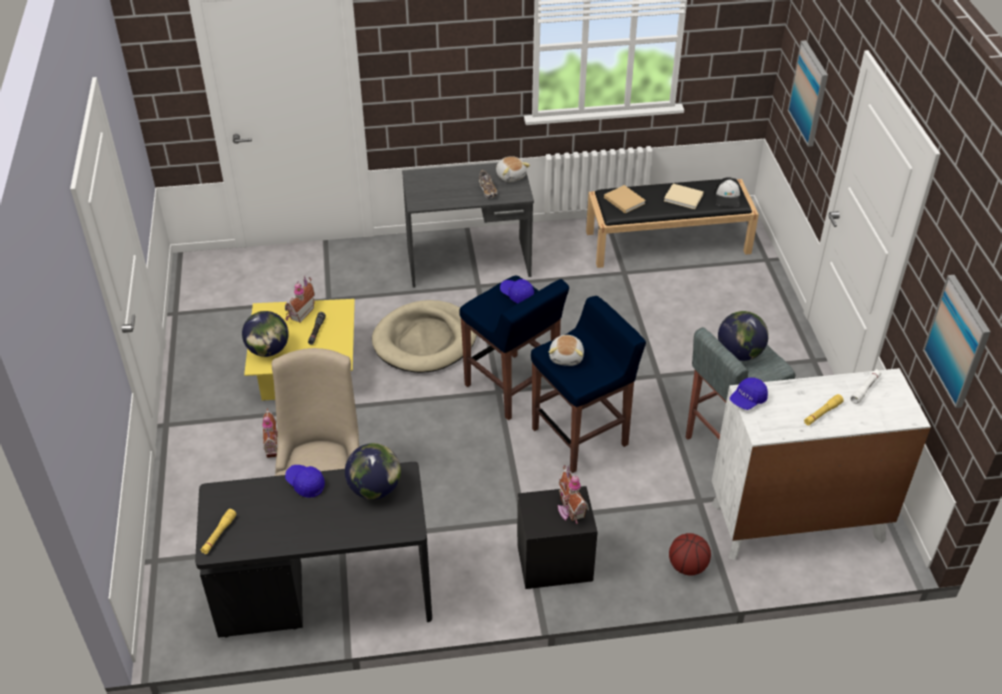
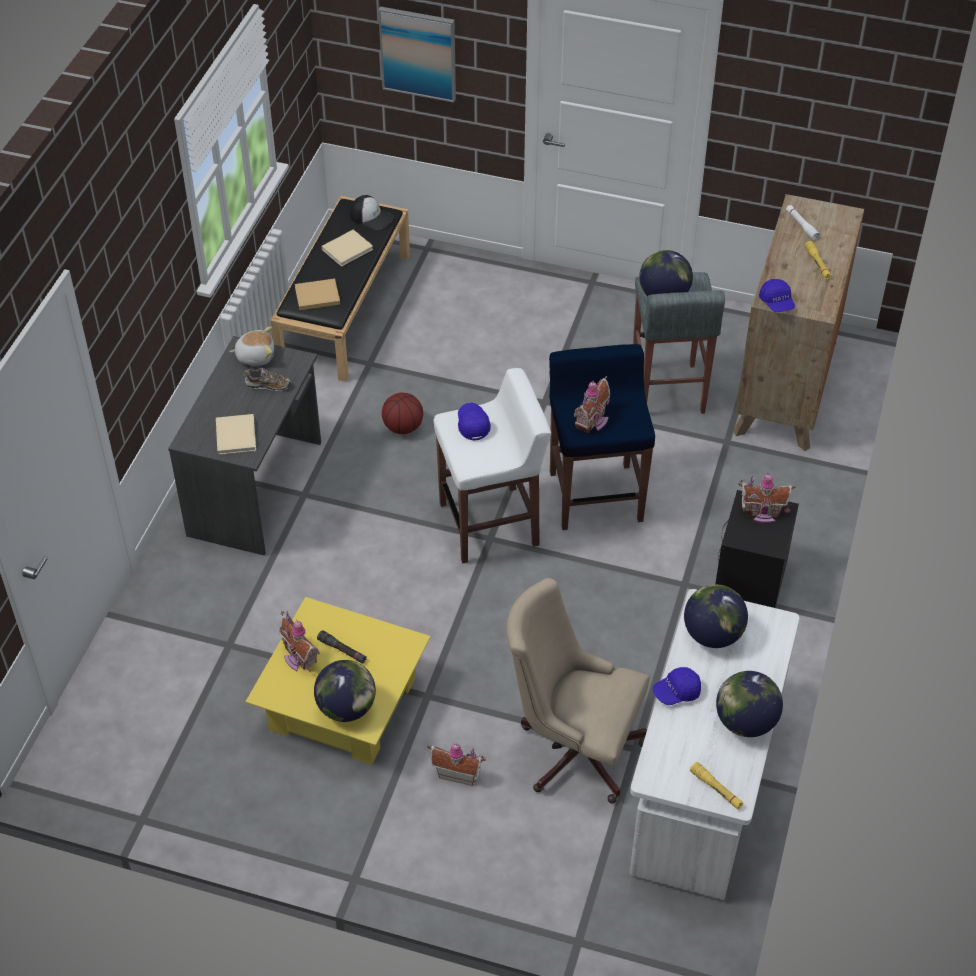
camera: 65 degrees left, 5 degrees up
black desk [195,462,432,638] -> white desk [630,589,800,900]
beige dog bed [372,300,477,373] -> none
blue stool [459,276,569,420] -> white stool [434,368,551,563]
blue cap [500,279,534,303] -> blue cap turned 105 degrees clockwise [458,403,491,440]
plush toy [549,335,584,366] -> toy house [574,376,610,433]
basketball [669,533,711,576] -> basketball moved to [382,392,423,434]
white dresser [710,368,931,560] -> brown dresser [733,194,864,451]
picture [923,275,991,408] -> none
none -> beige book [216,414,256,455]
none -> globe [716,671,783,737]

